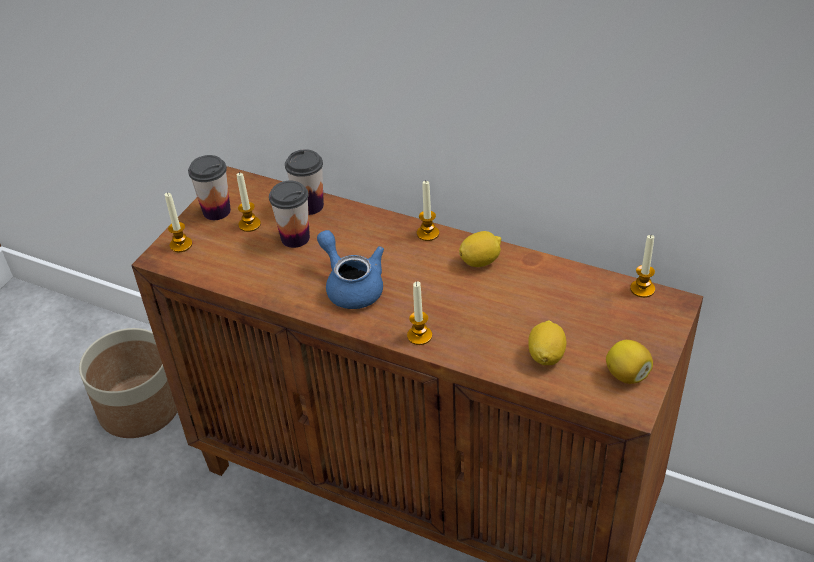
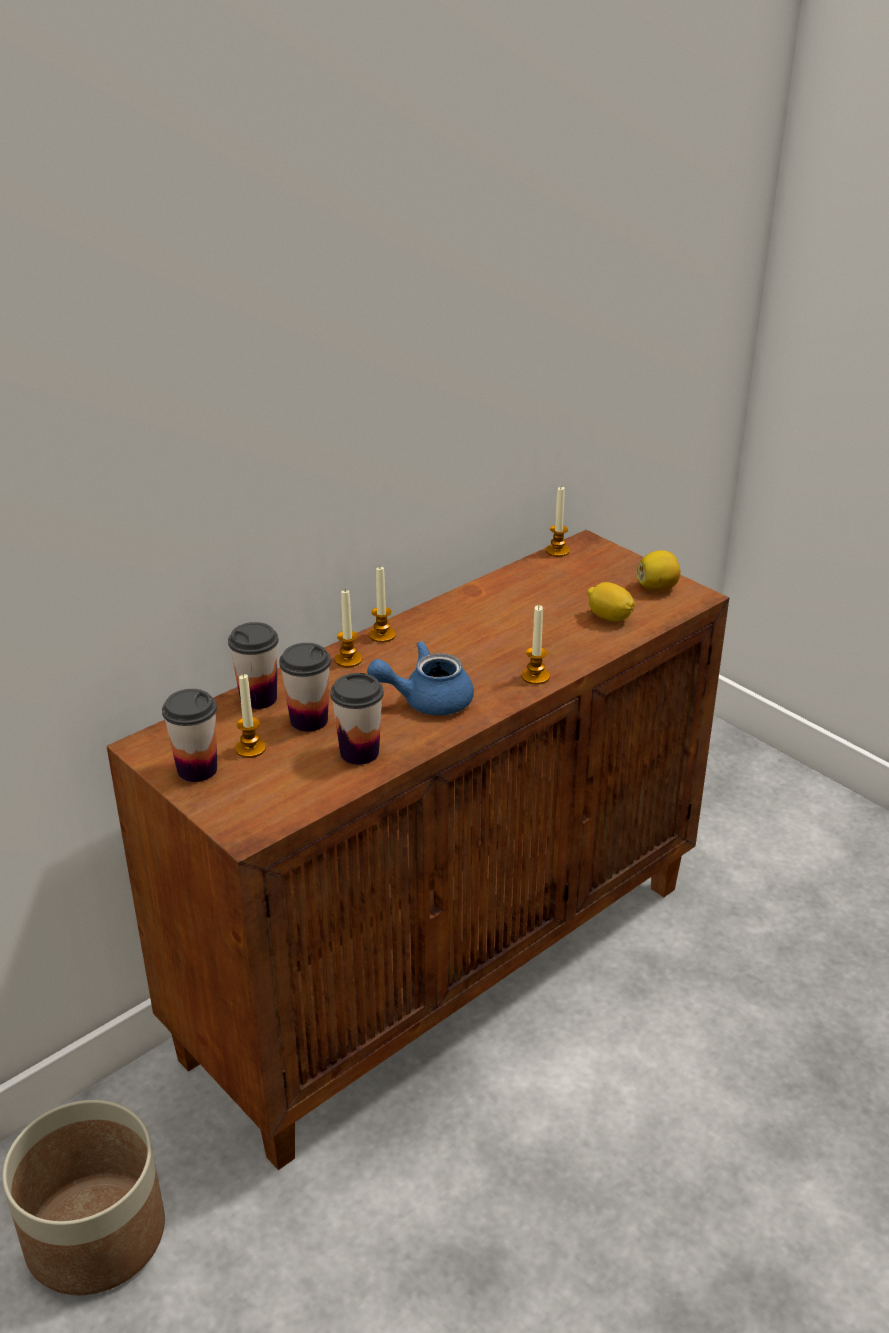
camera: 70 degrees left, 10 degrees down
candle [165,192,192,252] -> candle moved to [335,590,362,667]
lemon [459,231,501,267] -> none
none -> cup [330,673,384,765]

